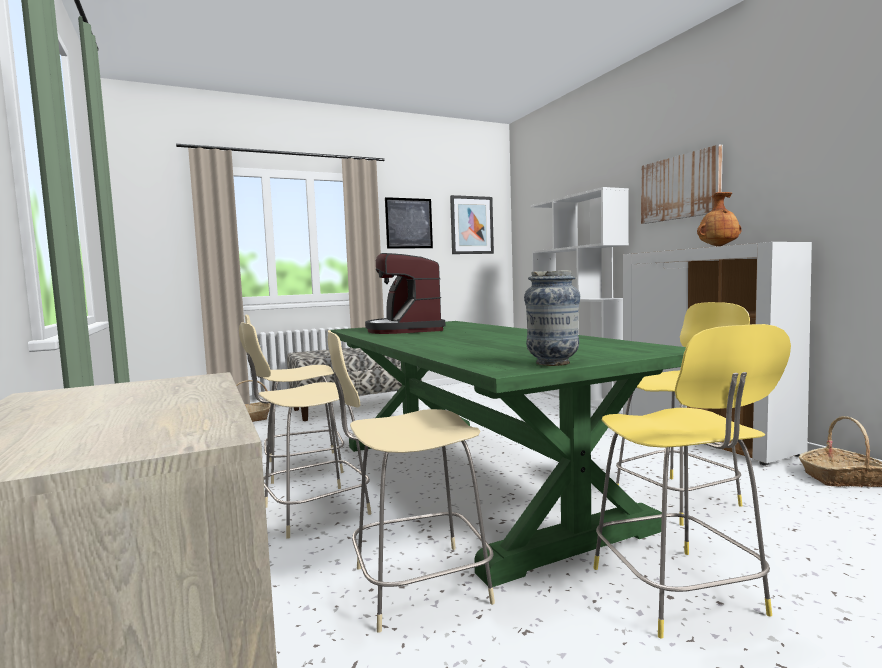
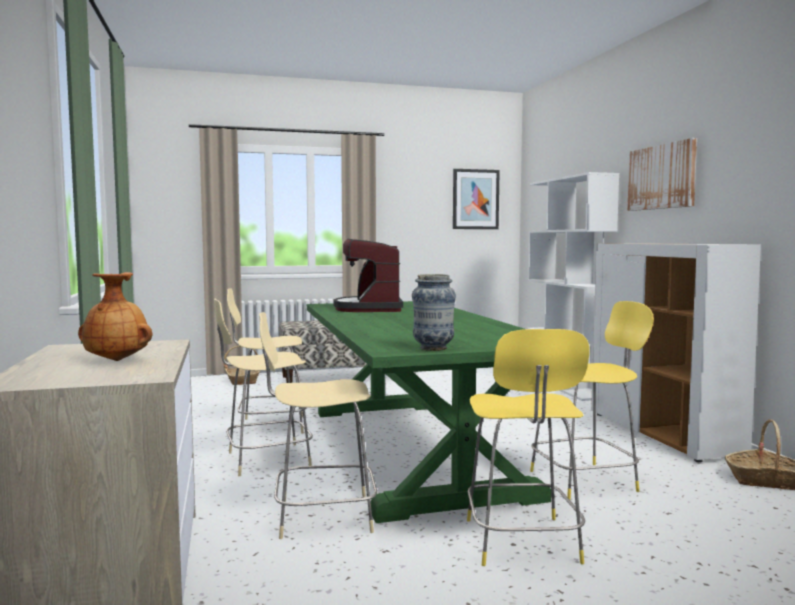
camera: 10 degrees right, 0 degrees up
picture [385,197,433,249] -> none
brown vase [697,192,742,246] -> brown vase moved to [78,272,152,361]

